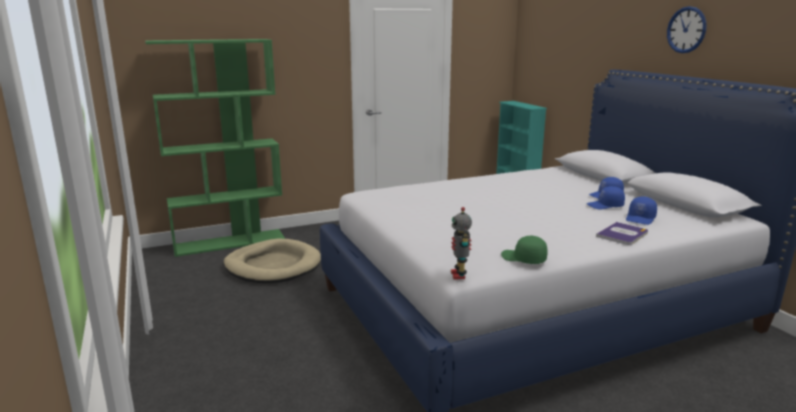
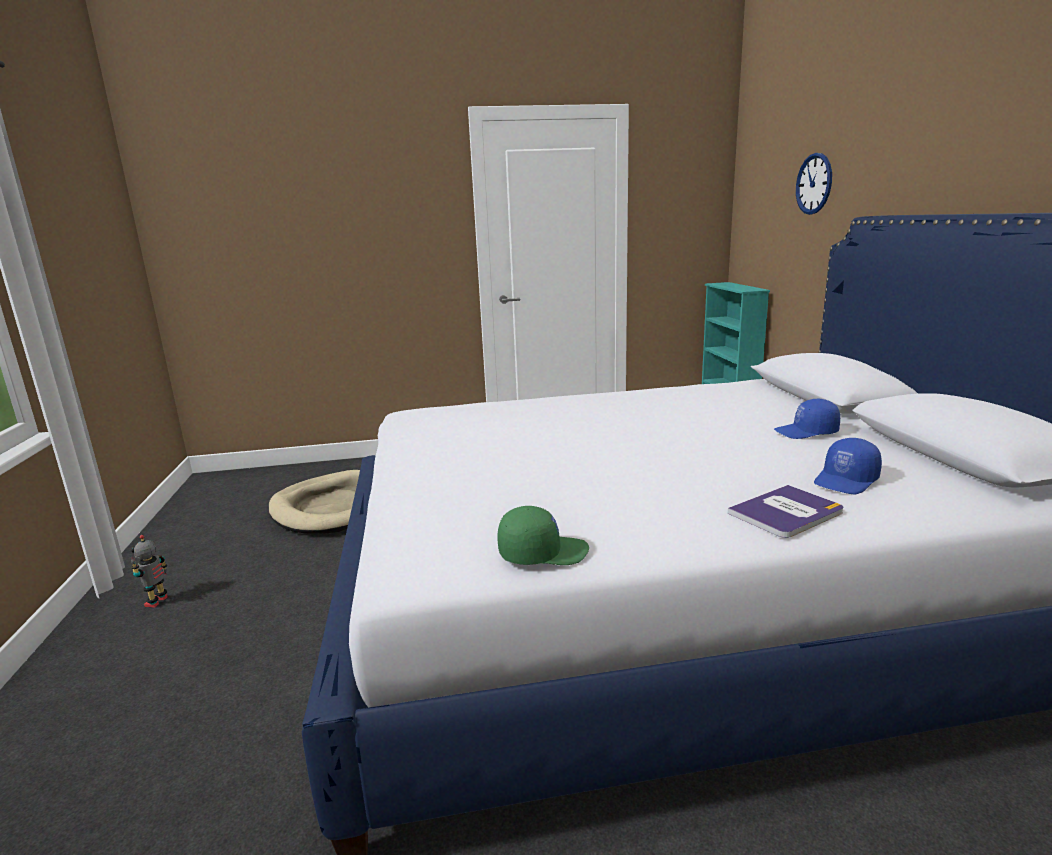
camera: 15 degrees right, 0 degrees up
green bookcase [145,39,285,257] -> none
toy robot [451,207,472,279] -> toy robot moved to [131,535,168,608]
green cap [501,236,548,264] -> green cap turned 120 degrees clockwise [497,506,589,565]
blue cap [587,186,625,209] -> none
wall clock [667,6,707,53] -> wall clock moved to [796,153,832,215]

